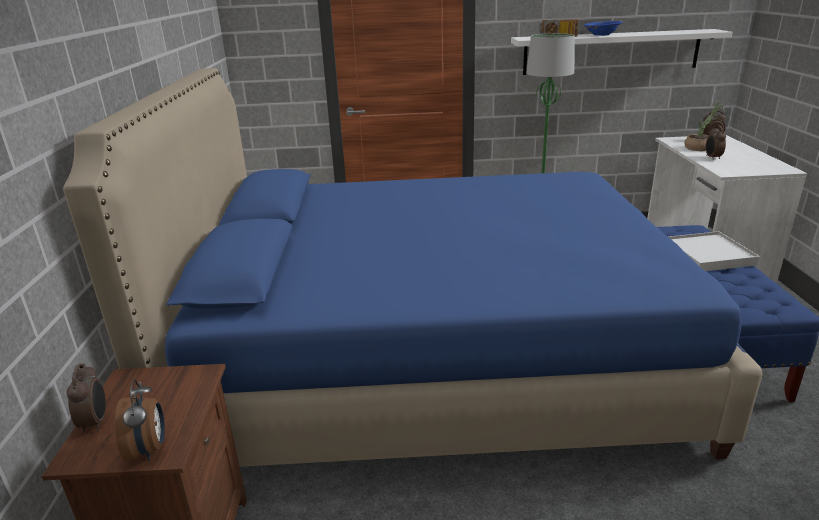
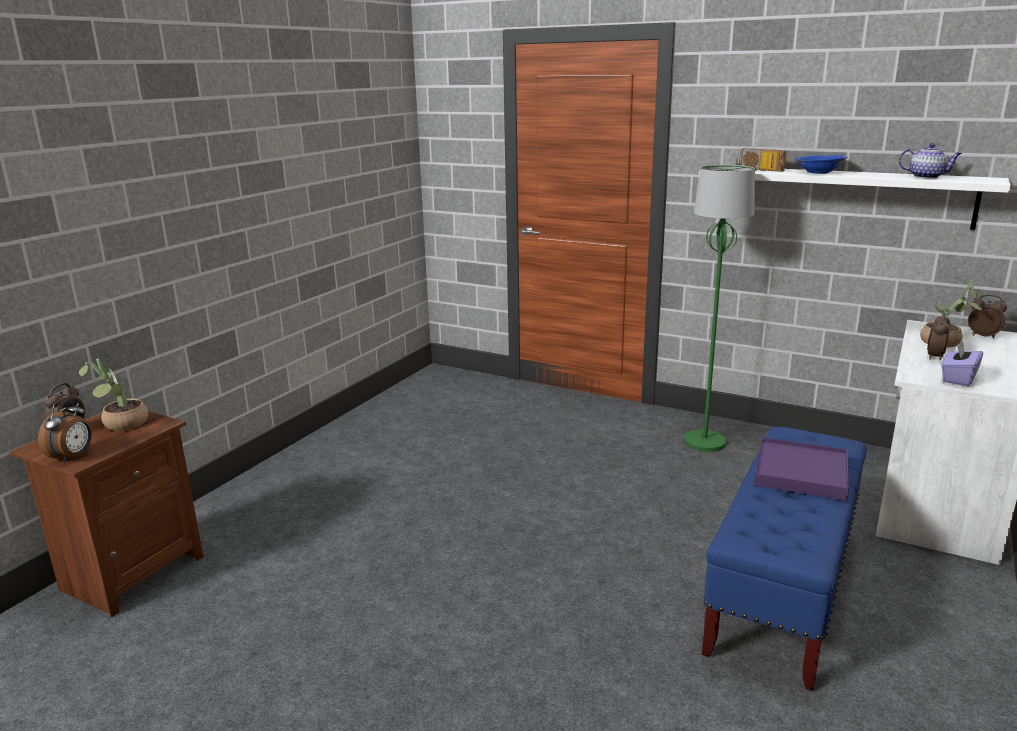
camera: 30 degrees right, 5 degrees down
blue bed [63,68,762,467] -> none
white tray [669,231,760,271] -> purple tray [754,437,849,501]
none -> potted plant [79,359,148,431]
none -> teapot [899,143,962,178]
none -> purple tissue box [941,340,983,387]

